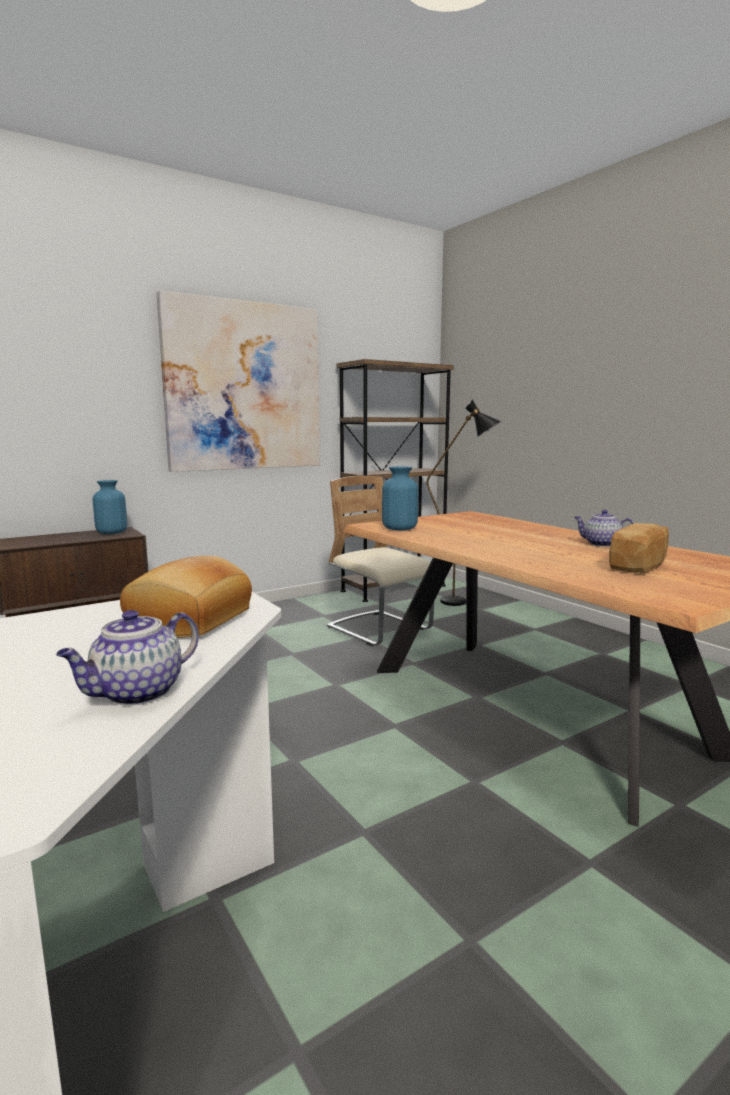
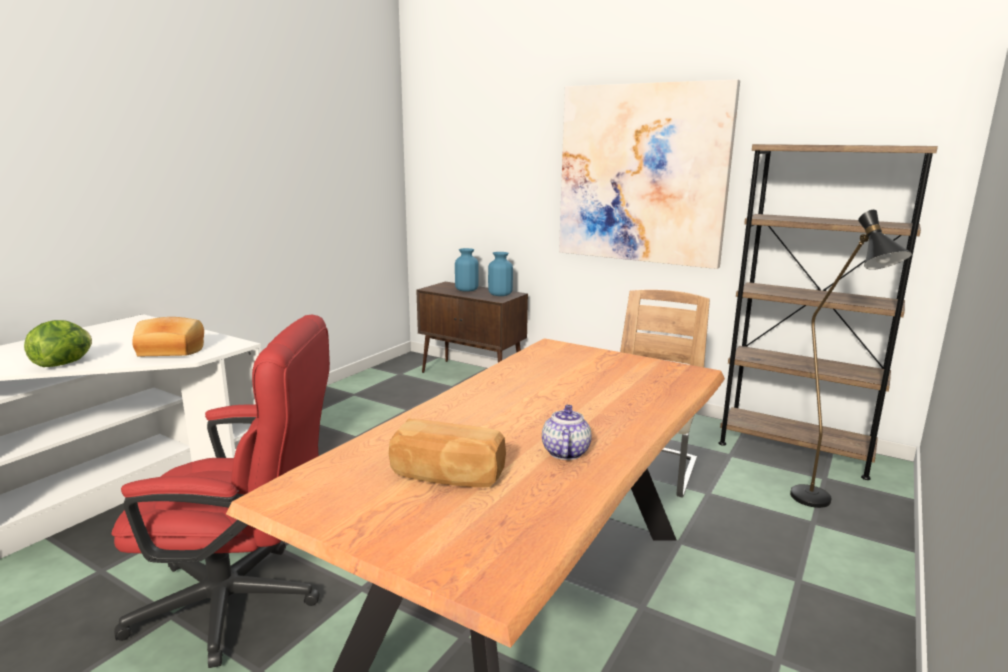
camera: 65 degrees right, 5 degrees up
teapot [56,610,199,705] -> lettuce [24,320,92,367]
blue vase [382,467,418,530] -> blue vase moved to [455,248,479,292]
none -> red office chair [111,315,330,668]

